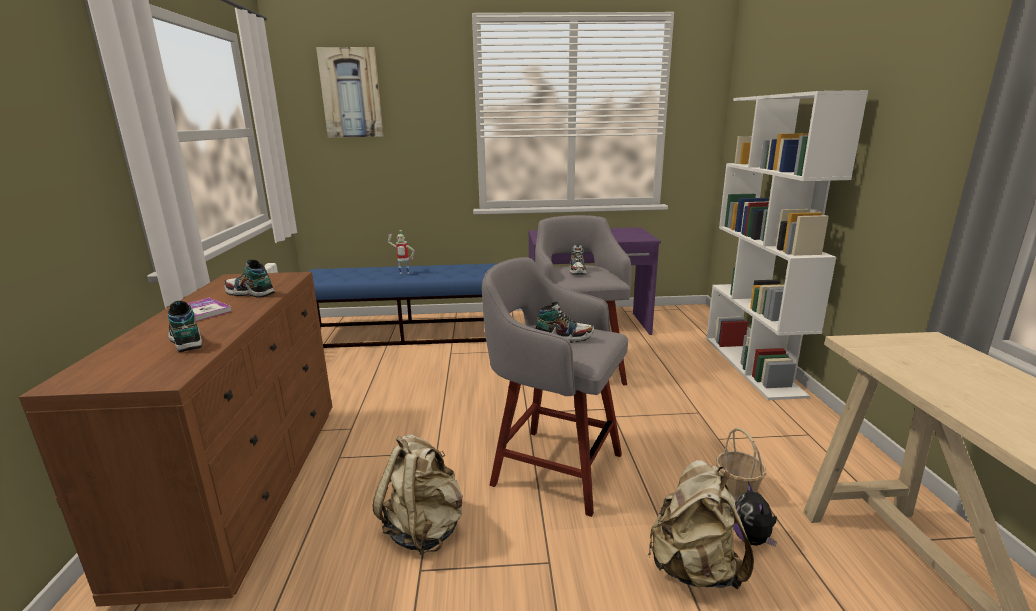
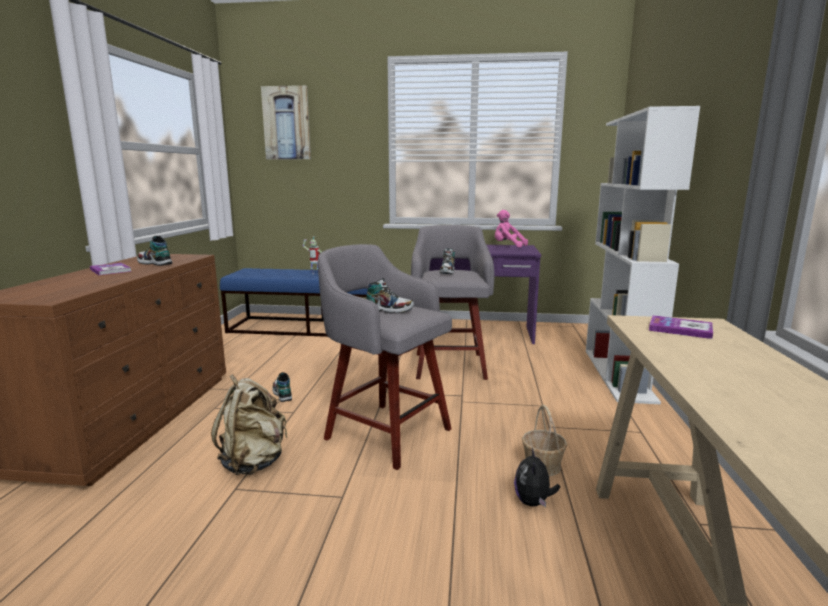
camera: 10 degrees right, 5 degrees down
shoe [168,301,202,352] -> shoe moved to [272,372,292,402]
beige backpack [647,460,754,589] -> none
none -> pink plush toy [495,210,528,248]
none -> book [649,315,713,339]

